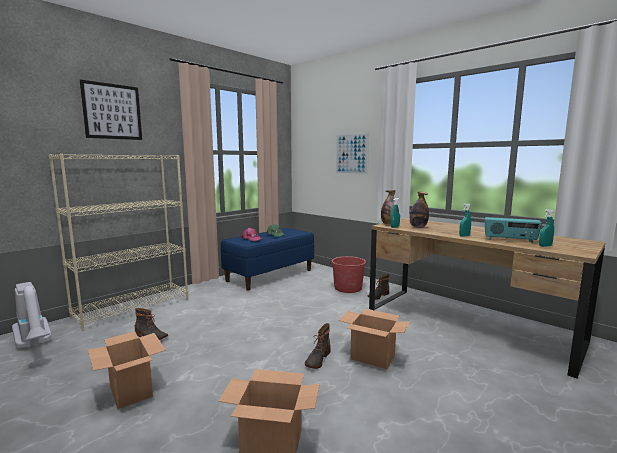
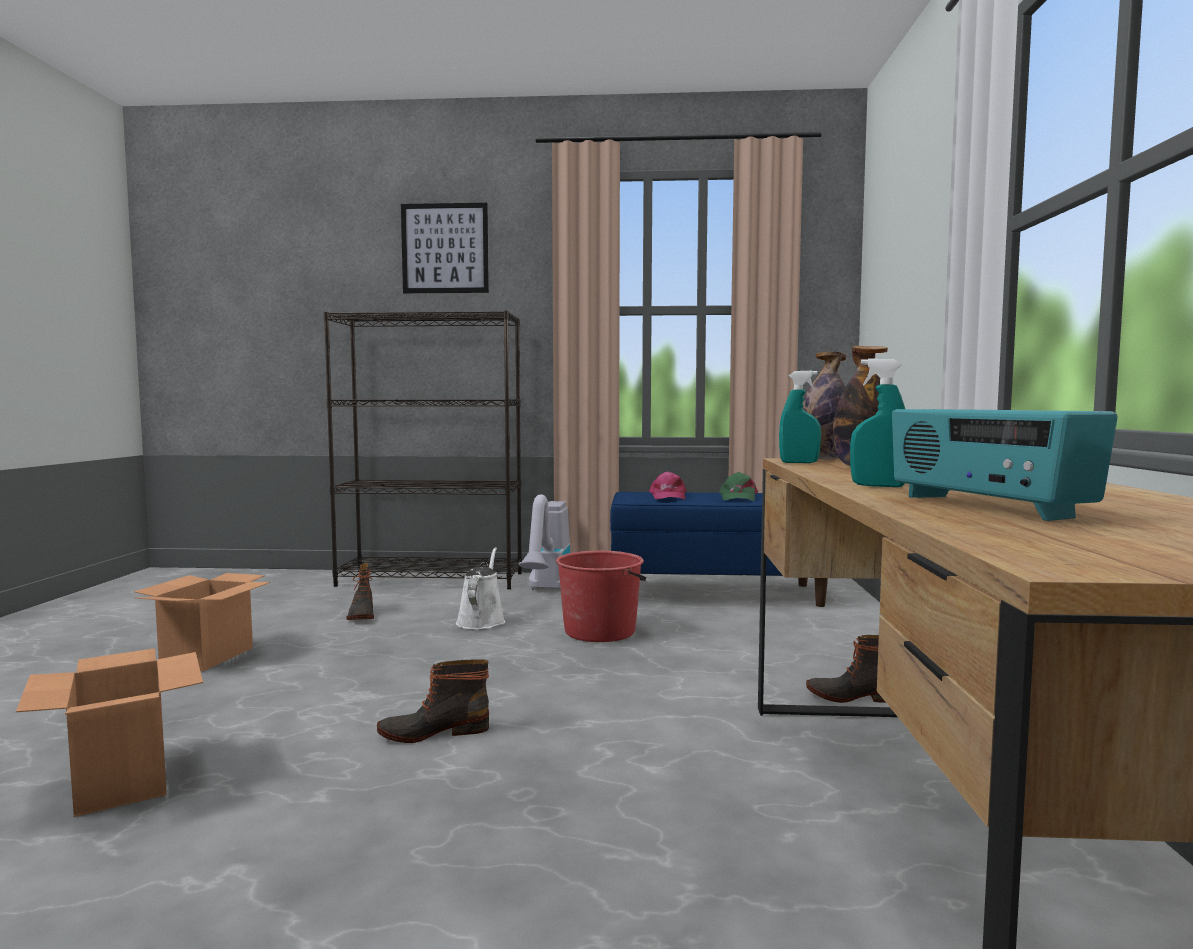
camera: 50 degrees right, 5 degrees down
vacuum cleaner [12,282,52,350] -> vacuum cleaner moved to [519,494,570,590]
beige bookcase [49,154,188,331] -> black bookcase [324,310,522,589]
red bucket [330,256,367,293] -> red bucket moved to [556,551,646,642]
picture [335,132,369,175] -> none
cardboard box [339,309,410,369] -> none
turquoise spray bottle [539,209,554,247] -> none
none -> white watering can [456,547,505,630]

